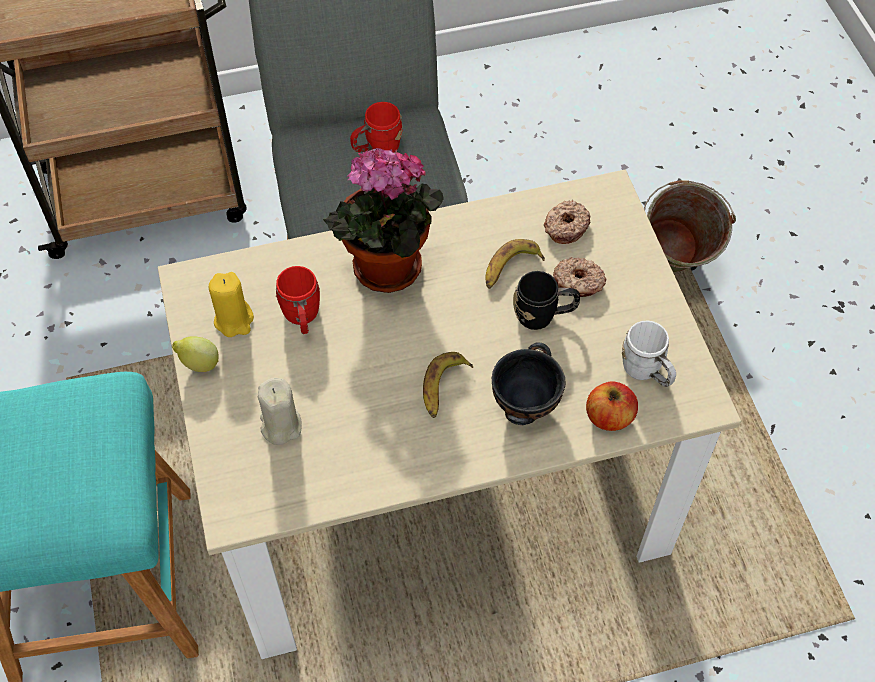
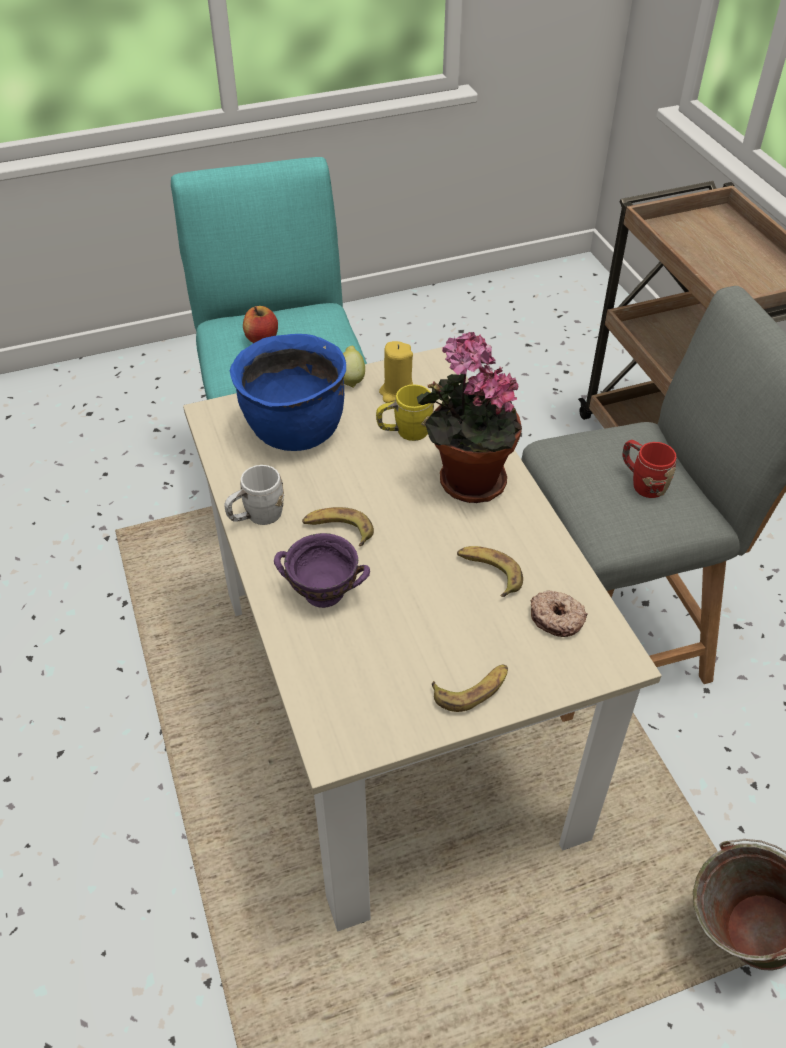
camera: 85 degrees right, 10 degrees down
beige candle [258,378,302,445] -> blue cooking pot [230,334,346,451]
red mug [276,266,320,334] -> yellow mug [376,384,434,441]
black bowl [492,342,565,425] -> purple bowl [274,533,370,608]
black mug [513,271,580,330] -> none
donut [553,257,607,297] -> none
apple [586,381,638,431] -> apple moved to [243,306,278,343]
white mug [622,320,676,387] -> white mug moved to [224,465,284,525]
none -> banana [432,664,508,712]

